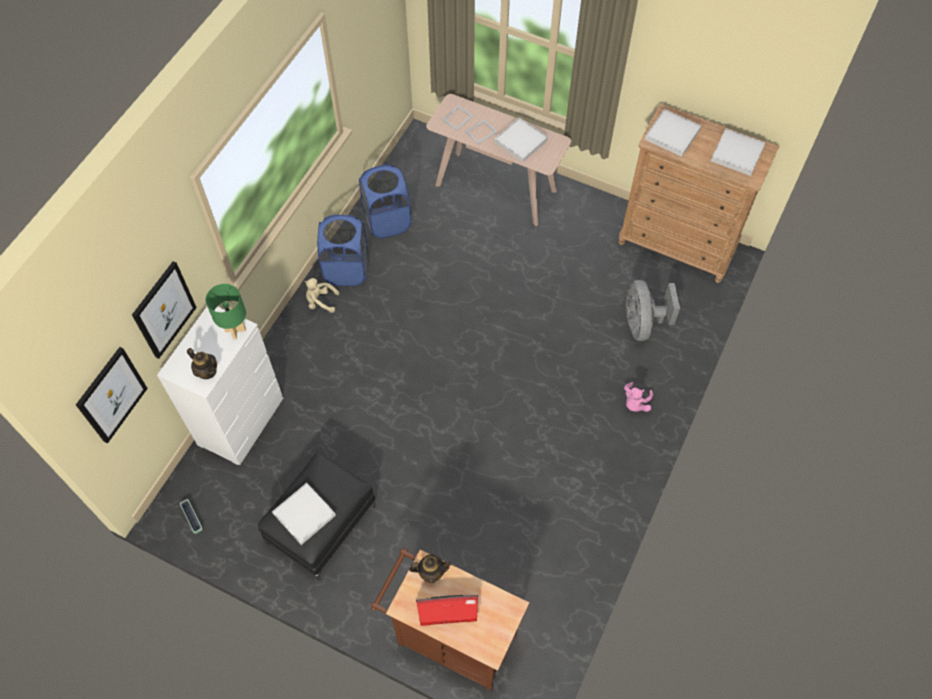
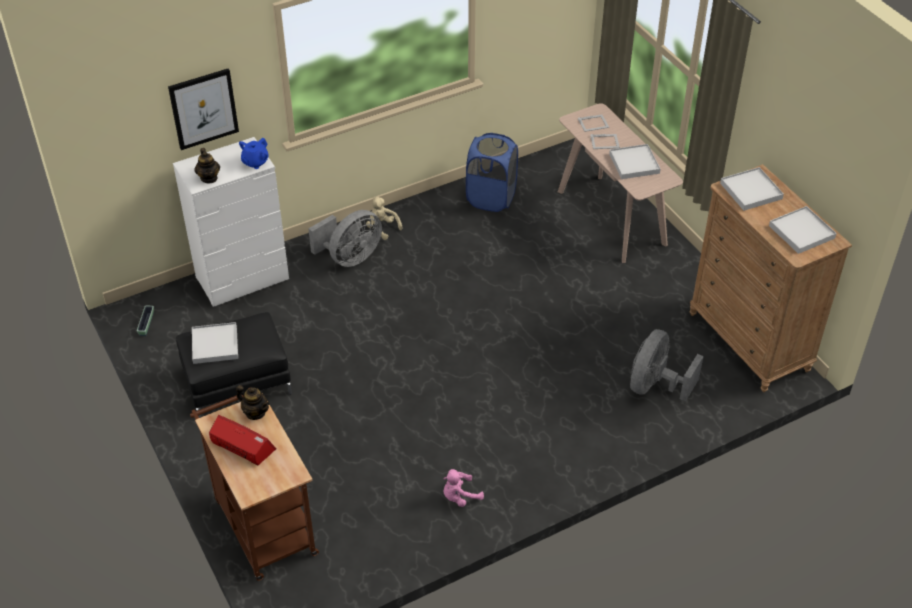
camera: 35 degrees right, 15 degrees down
picture [76,347,148,444] -> none
green table lamp [206,284,246,339] -> blue teapot [239,138,269,169]
blue laundry basket [317,214,368,286] -> none
pink plush toy [624,382,653,412] -> pink plush toy moved to [443,469,484,507]
none -> grey fan [308,210,382,267]

